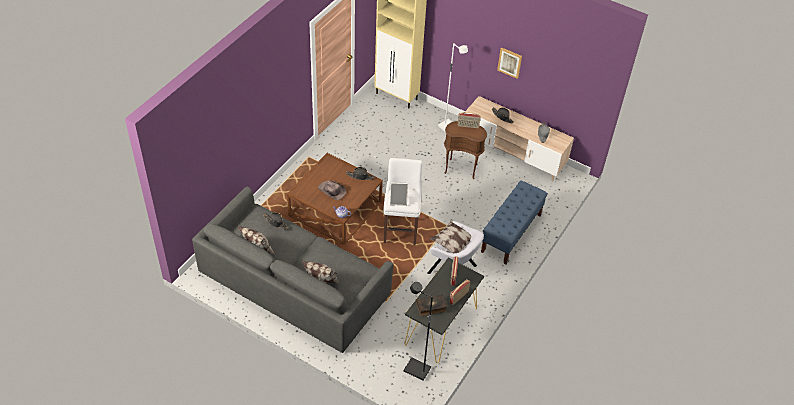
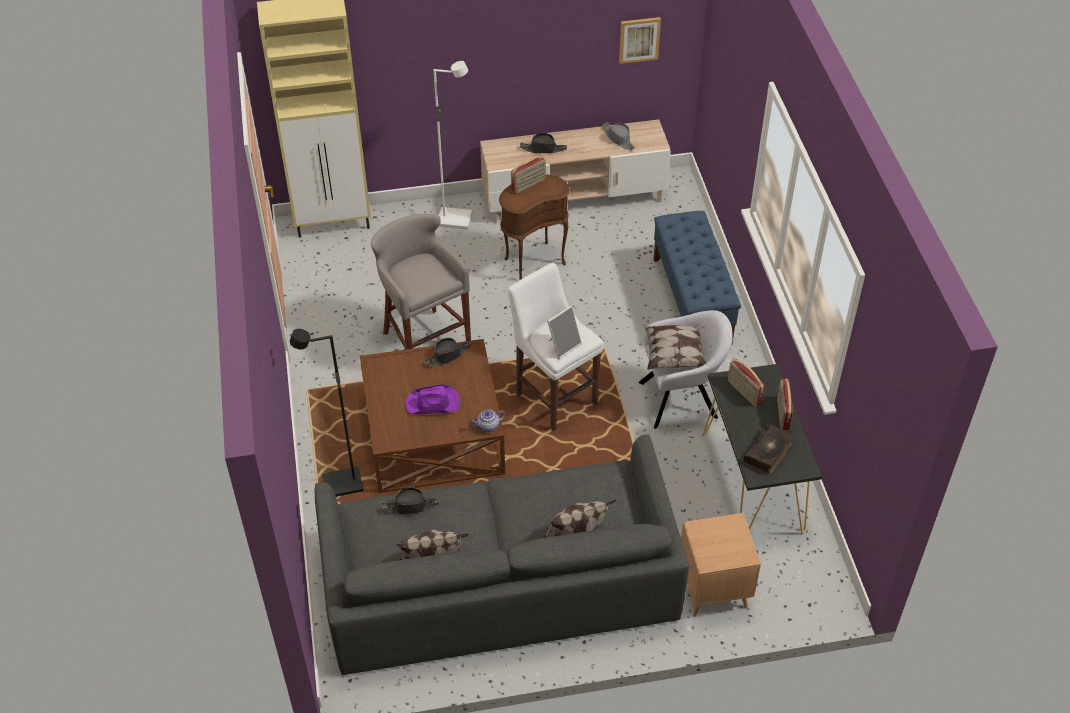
camera: 40 degrees left, 0 degrees up
brown hat [318,180,346,200] -> purple hat [406,384,460,414]
black floor lamp [404,282,433,381] -> black floor lamp moved to [290,329,364,497]
picture [497,48,522,79] -> picture moved to [619,17,661,64]
none -> grey stool [371,214,471,350]
none -> brown side table [681,513,761,617]

